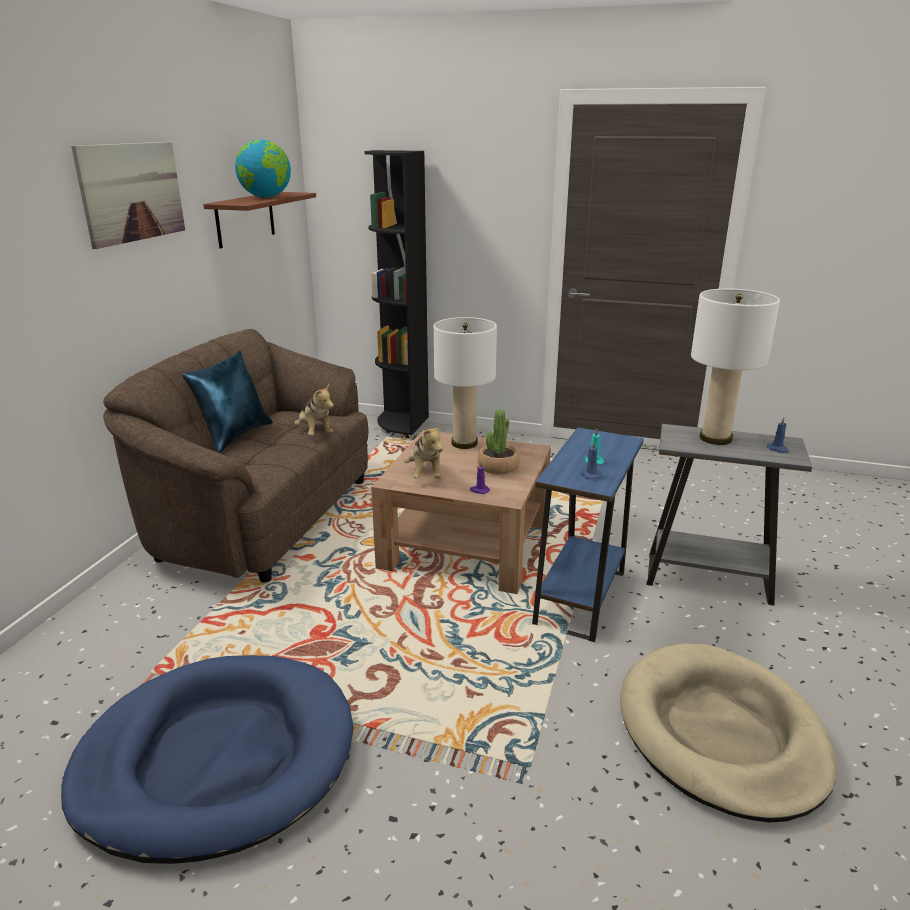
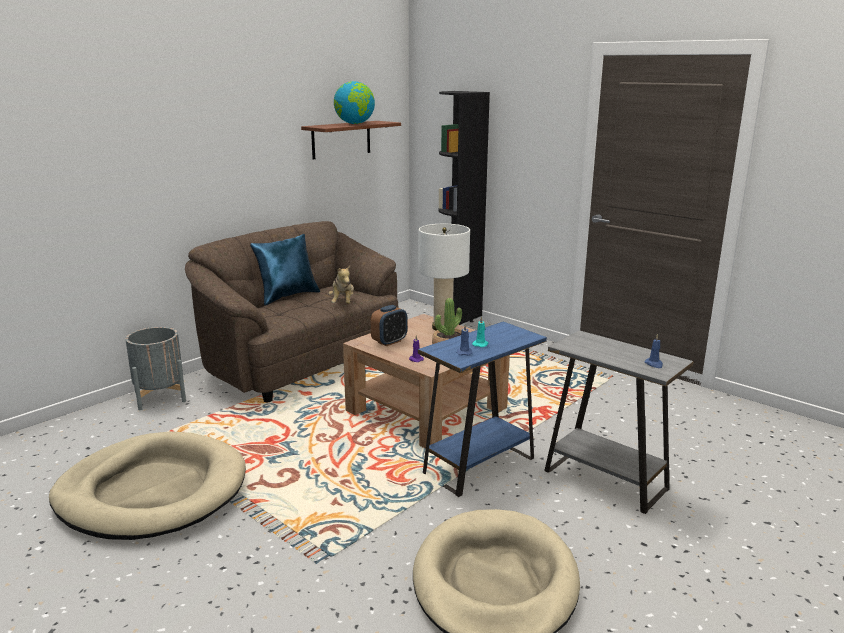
camera: 25 degrees right, 5 degrees down
blue dog bed [61,655,354,864] -> beige dog bed [49,431,246,540]
picture [71,142,185,249] -> none
plush toy [403,423,443,479] -> alarm clock [371,305,407,346]
white table lamp [691,289,780,445] -> none
none -> grey planter [125,327,186,410]

